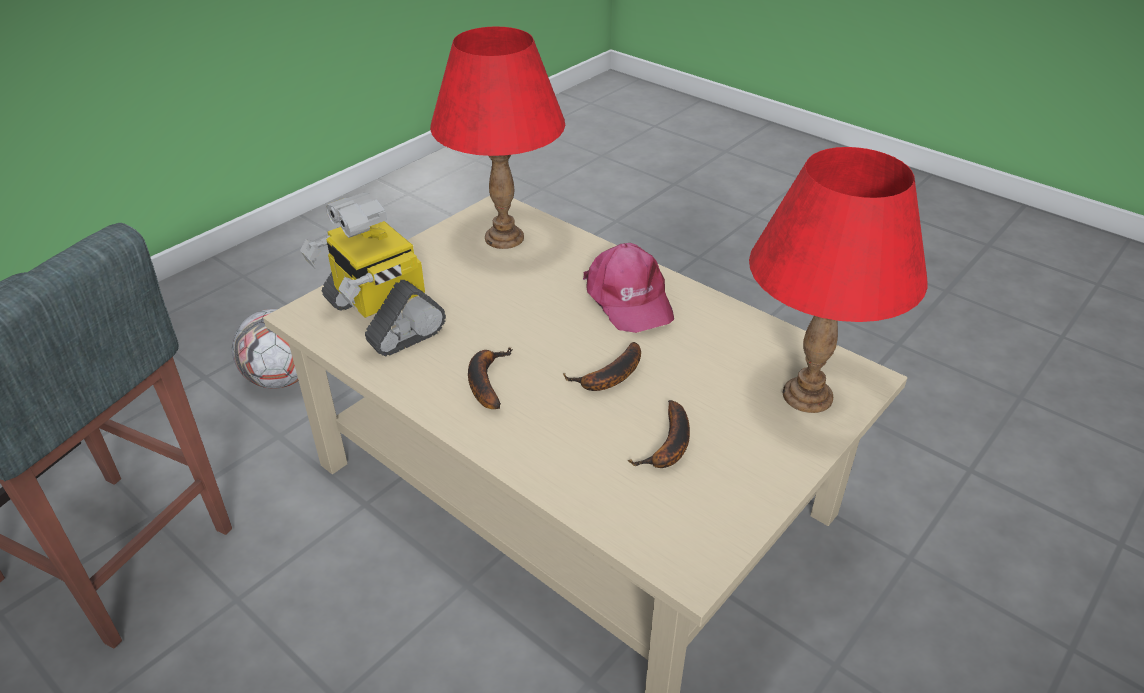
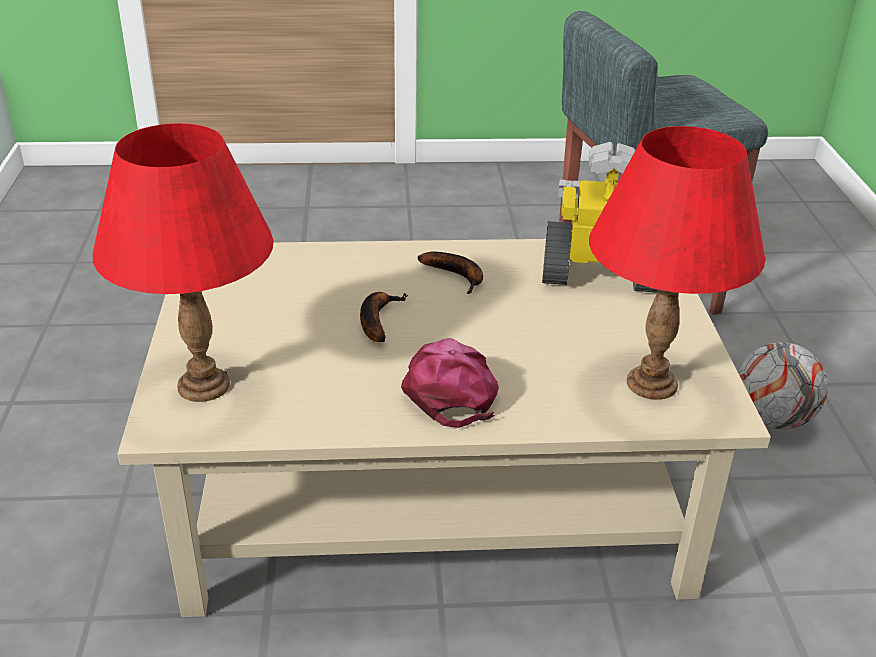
camera: 135 degrees right, 5 degrees down
pink cap [583,243,674,333] -> pink cap turned 60 degrees clockwise [401,338,499,428]
banana [627,400,690,468] -> none

